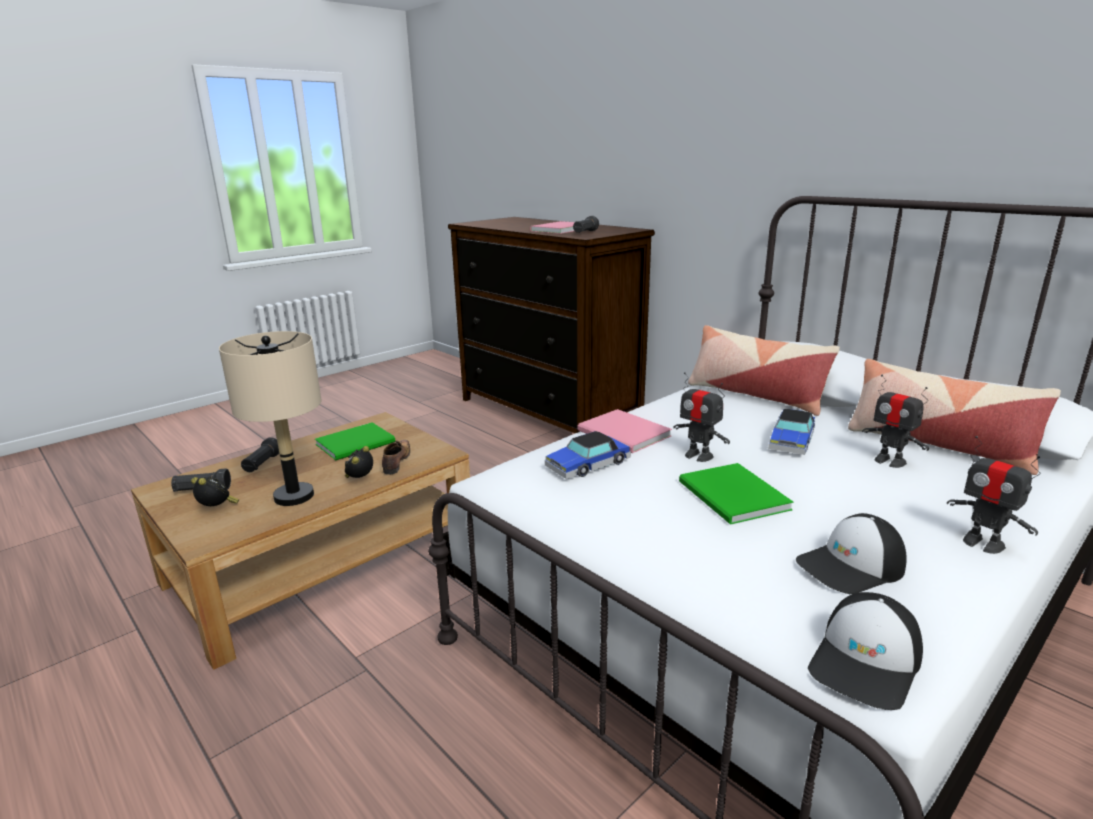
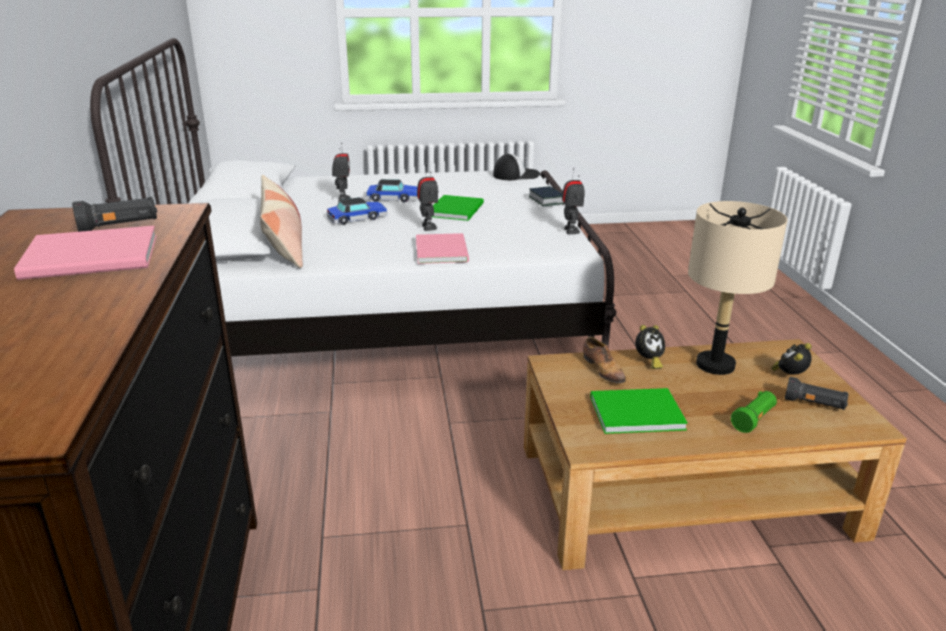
camera: 145 degrees left, 5 degrees up
alarm clock [191,477,239,506] -> alarm clock turned 60 degrees clockwise [771,343,812,375]
black flashlight [241,437,279,472] -> green flashlight [731,391,777,433]
shoe [382,440,410,474] -> shoe turned 60 degrees counterclockwise [583,337,626,383]
toy car [545,431,631,479] -> toy car moved to [366,179,418,203]
cap [796,513,907,594] -> none
pillow [848,359,1061,475] -> none
toy robot [947,436,1041,554] -> toy robot moved to [562,168,585,234]
none -> book [528,186,564,206]

